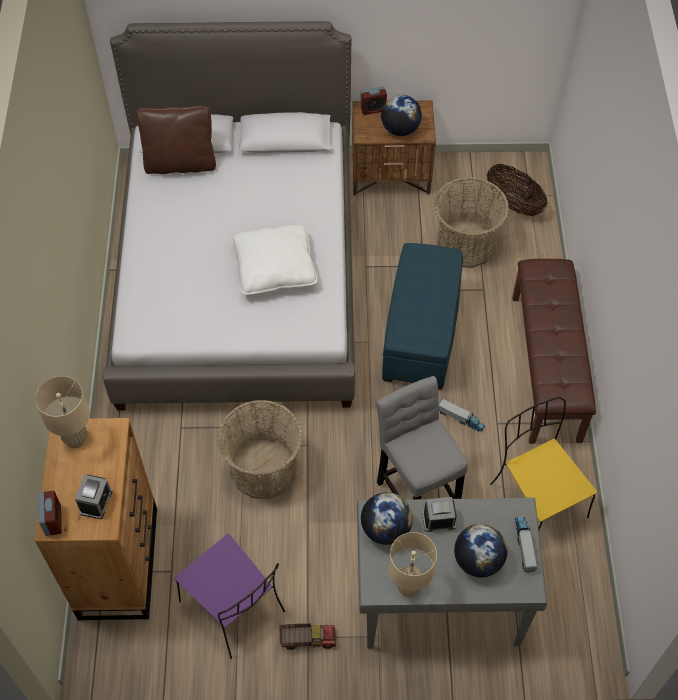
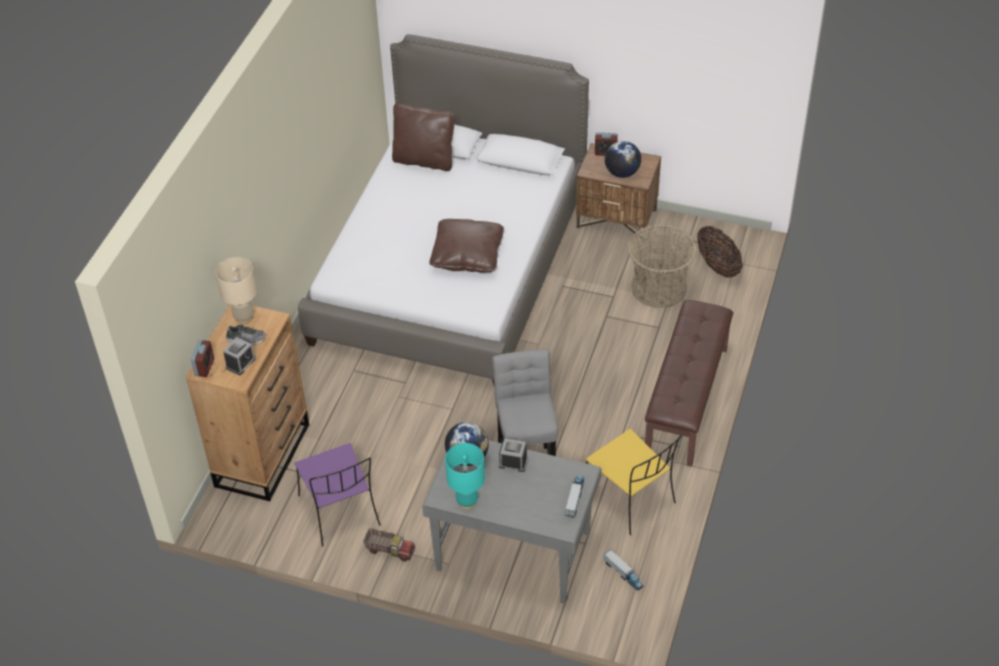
camera: 20 degrees right, 10 degrees down
basket [217,400,303,499] -> none
white pillow [232,225,317,295] -> brown pillow [429,219,504,273]
blue ottoman [382,243,463,390] -> none
beige table lamp [389,532,437,597] -> turquoise table lamp [445,443,485,509]
toy truck [439,399,485,432] -> toy truck moved to [604,549,644,591]
globe [454,524,508,577] -> none
yellow chair [490,397,597,530] -> yellow chair turned 150 degrees clockwise [586,429,682,535]
none -> shoe [226,324,266,345]

